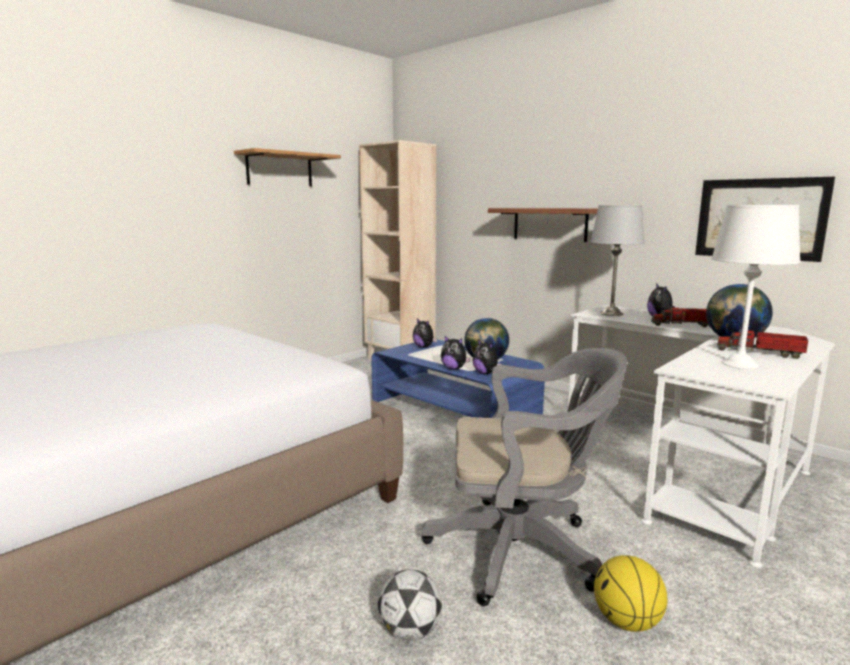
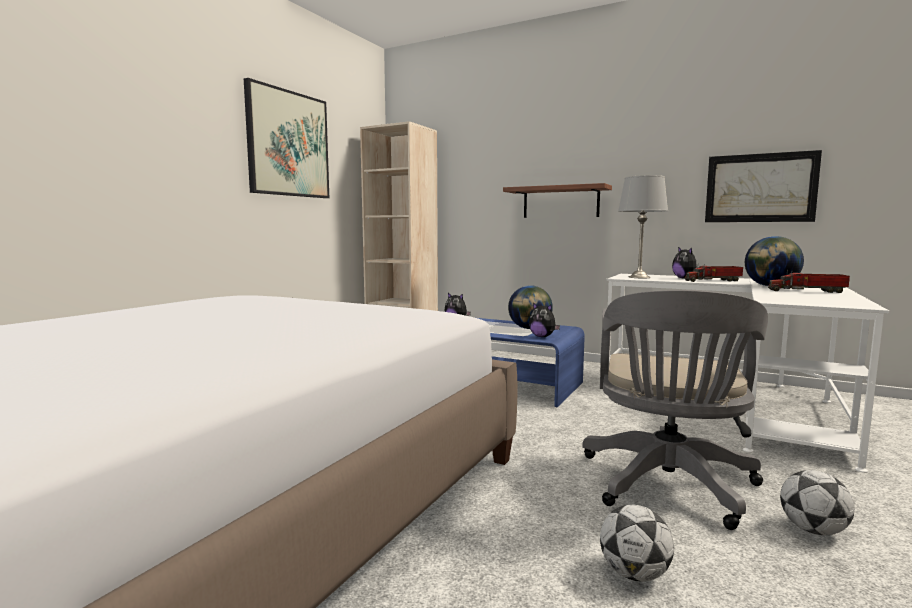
camera: 15 degrees left, 5 degrees down
shelf [234,148,341,186] -> picture [244,78,329,198]
grey office chair [422,348,627,606] -> grey office chair turned 120 degrees clockwise [582,290,768,530]
plush toy [441,336,471,370] -> none
basketball [594,555,667,632] -> football [780,470,855,535]
white table lamp [711,205,801,369] -> none

